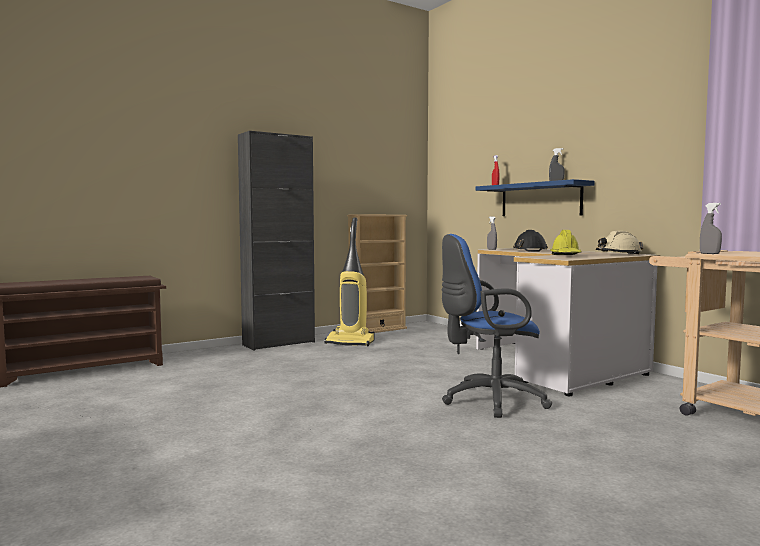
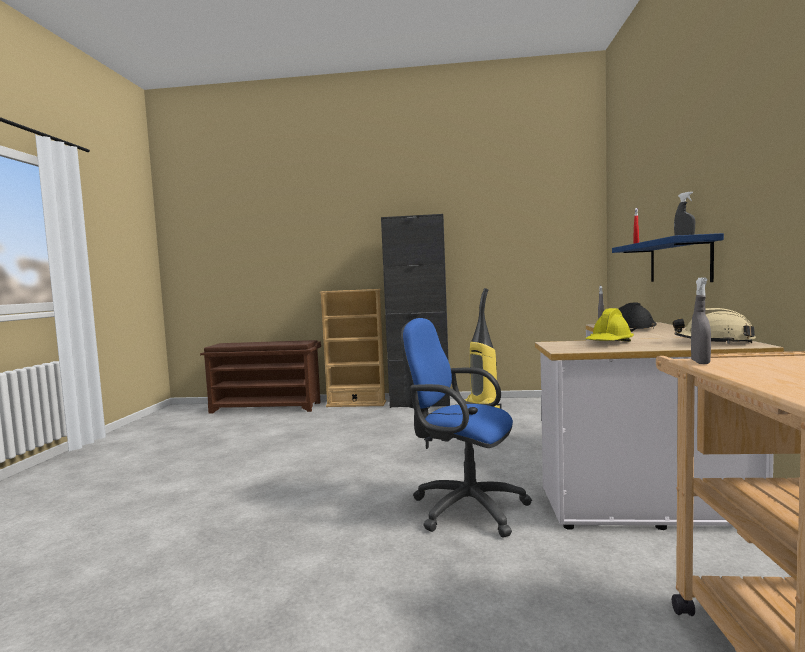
camera: 40 degrees right, 0 degrees up
beige bookcase [347,214,407,333] -> beige bookcase moved to [319,289,386,407]

